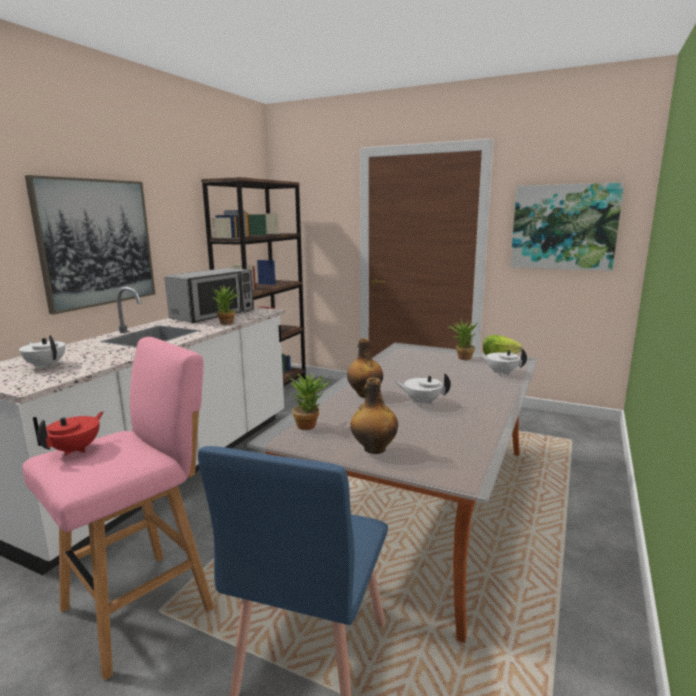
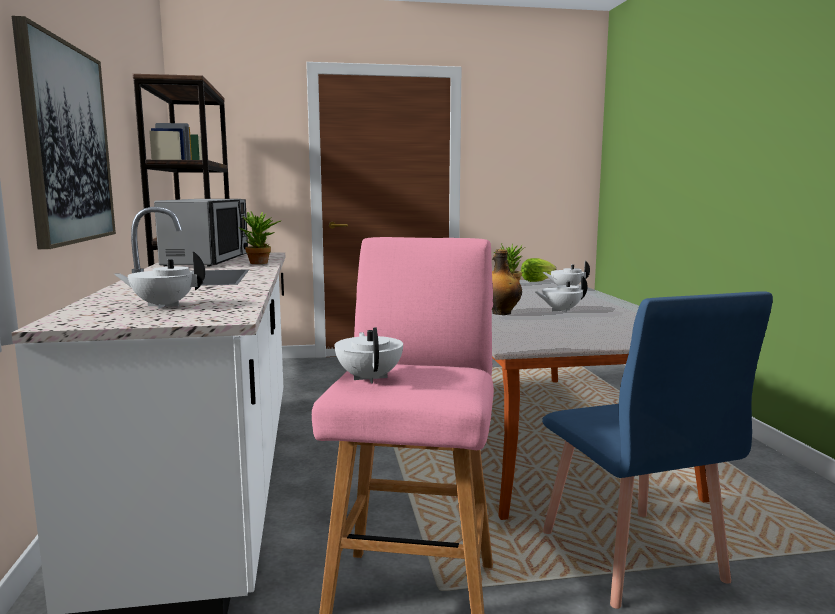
camera: 35 degrees left, 5 degrees down
red teapot [37,412,103,455] -> white teapot [335,327,403,384]
potted plant [286,373,330,430] -> none
bottle [350,378,398,454] -> none
picture [510,183,624,271] -> none

